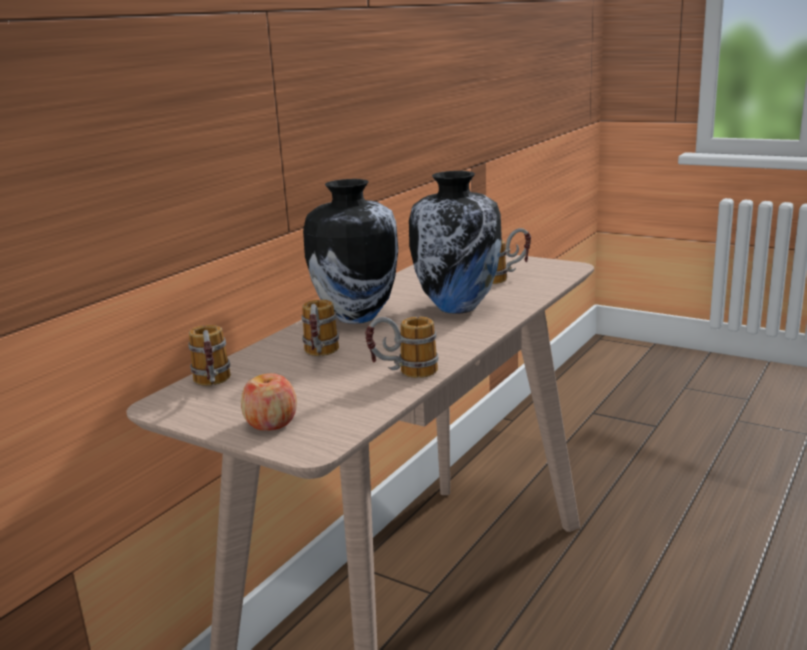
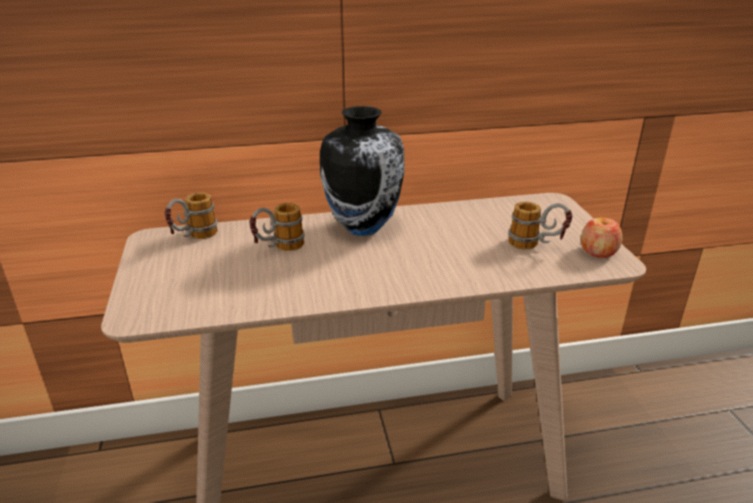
camera: 45 degrees right, 10 degrees up
apple [241,373,297,431] -> apple moved to [581,218,622,258]
mug [365,317,438,378] -> none
vase [409,171,502,314] -> none

